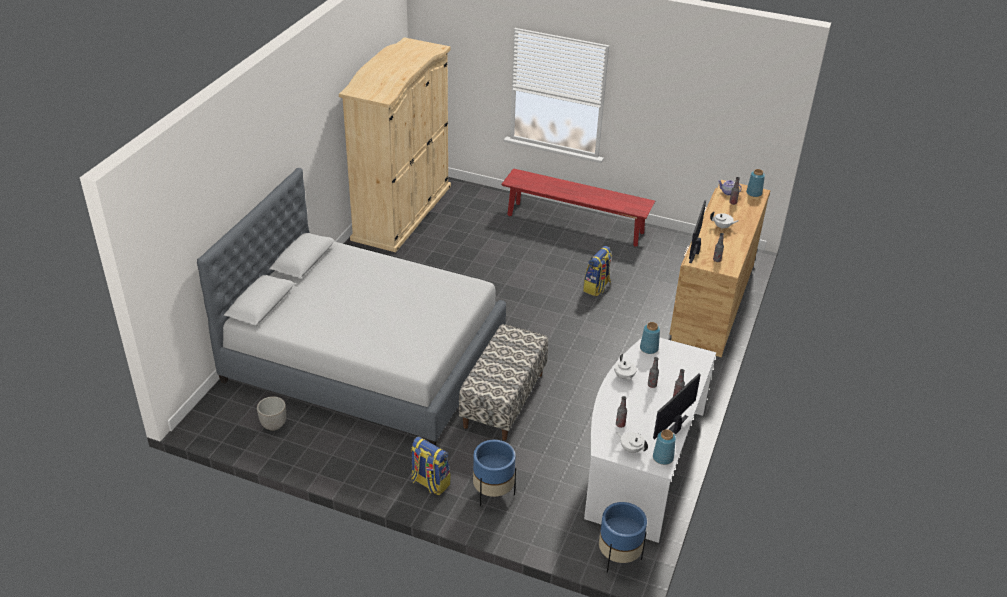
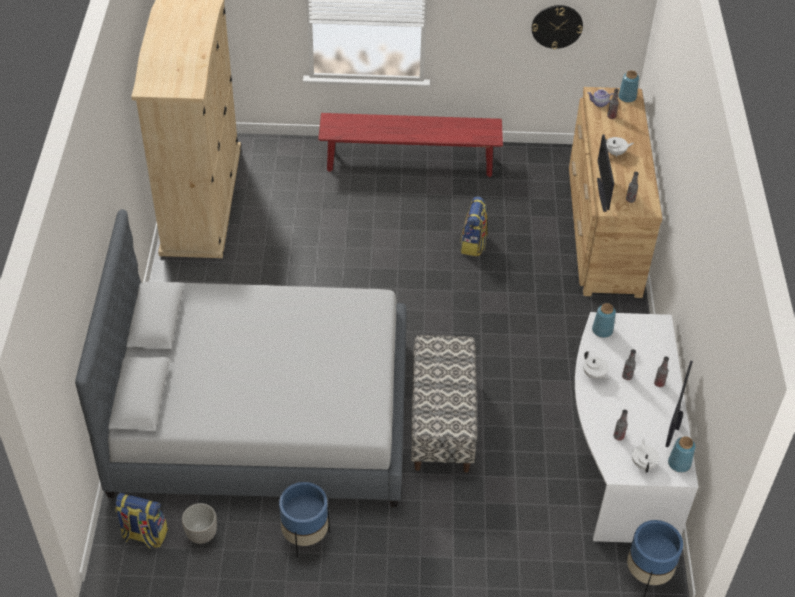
camera: 20 degrees left, 10 degrees up
backpack [411,437,450,496] -> backpack moved to [115,493,168,548]
blue planter [473,440,516,506] -> blue planter moved to [279,482,330,557]
white teapot [616,432,648,453] -> white teapot turned 75 degrees clockwise [632,439,659,473]
none -> wall clock [532,5,583,49]

